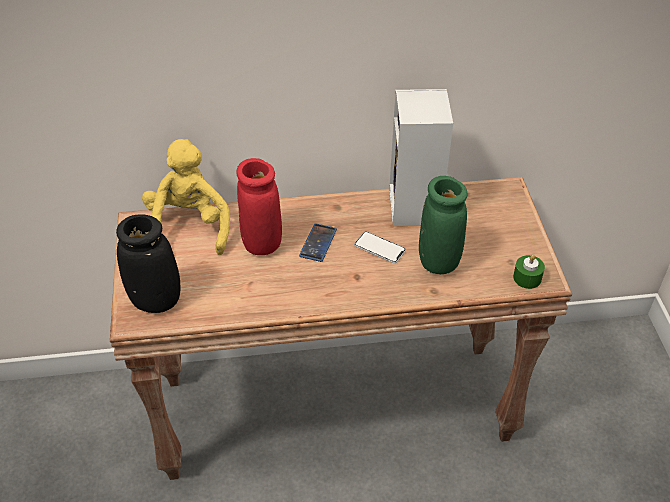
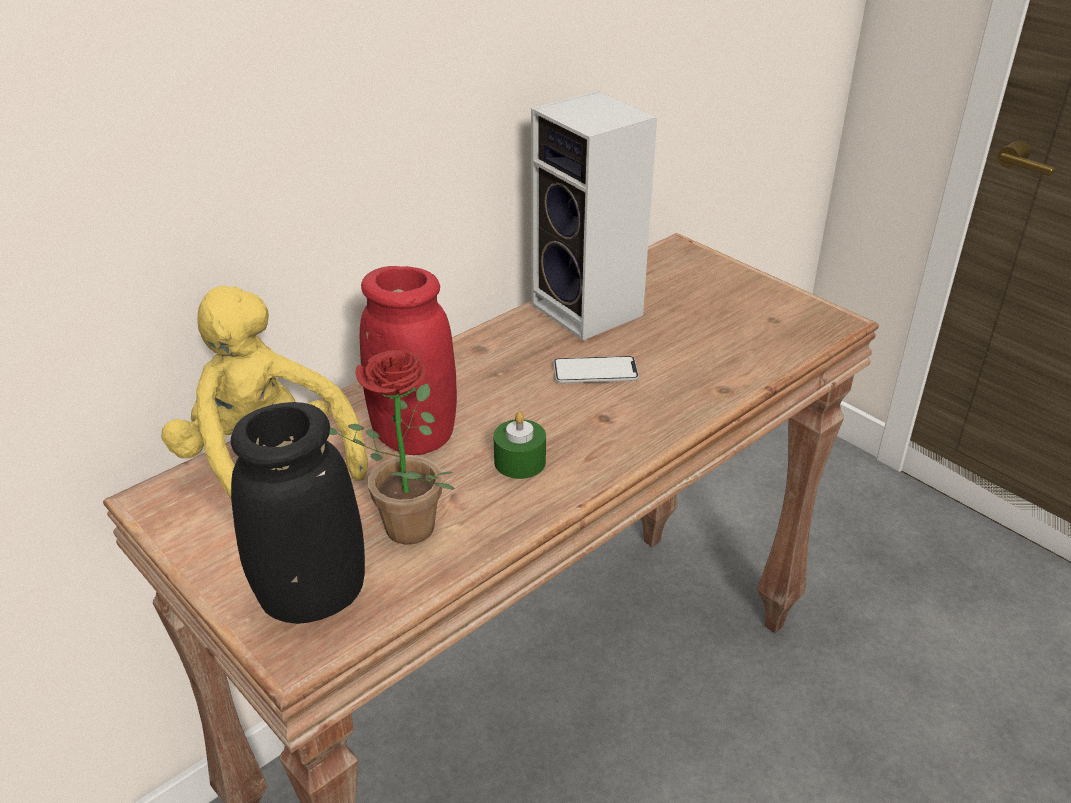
camera: 35 degrees left, 10 degrees down
phone [299,223,337,262] -> none
green vase [419,176,468,274] -> none
green candle [513,255,545,289] -> green candle moved to [493,412,546,479]
none -> potted plant [329,350,455,545]

